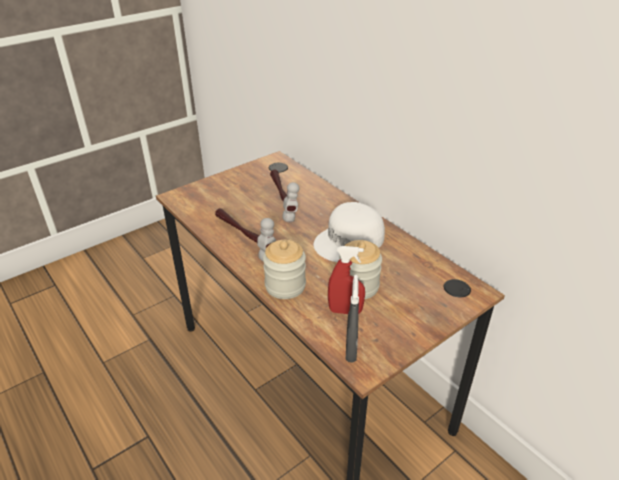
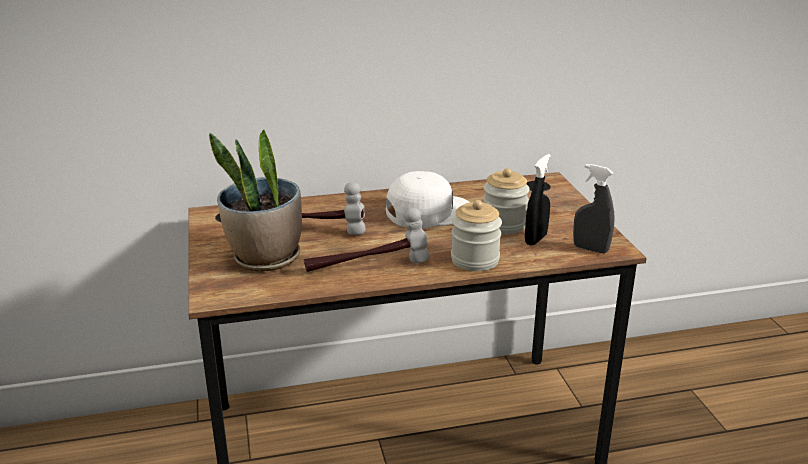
camera: 65 degrees left, 10 degrees down
white cap [313,202,385,262] -> white cap turned 90 degrees counterclockwise [386,171,469,228]
red spray bottle [328,246,365,314] -> black spray bottle [525,154,551,245]
none -> potted plant [209,130,302,271]

